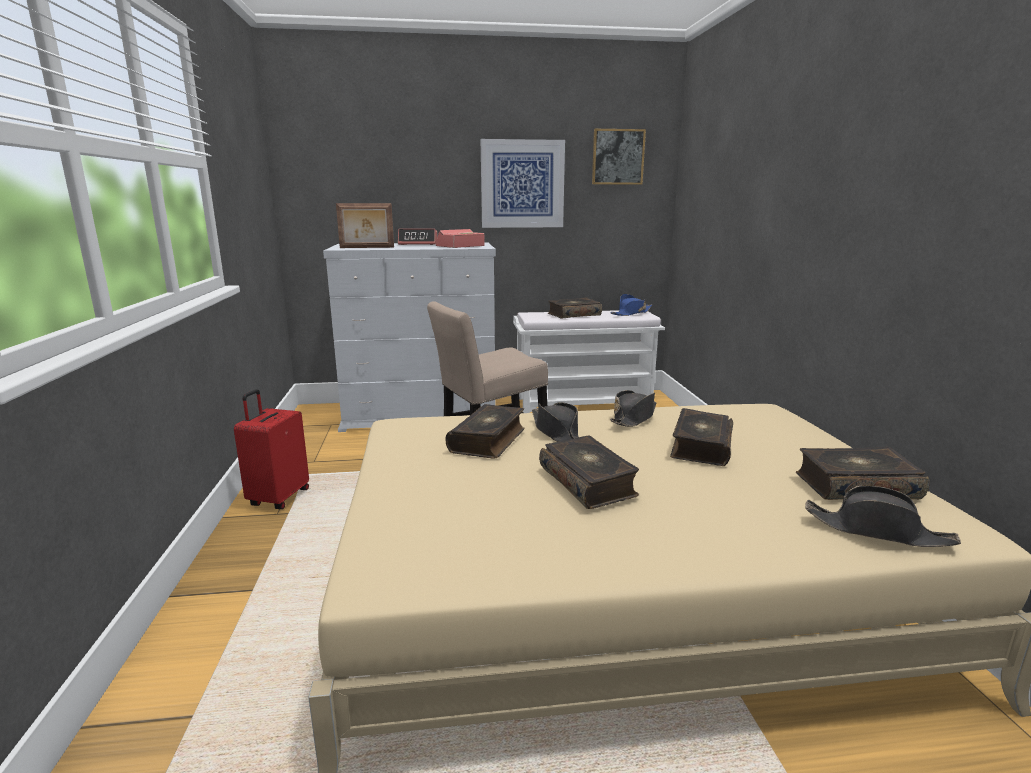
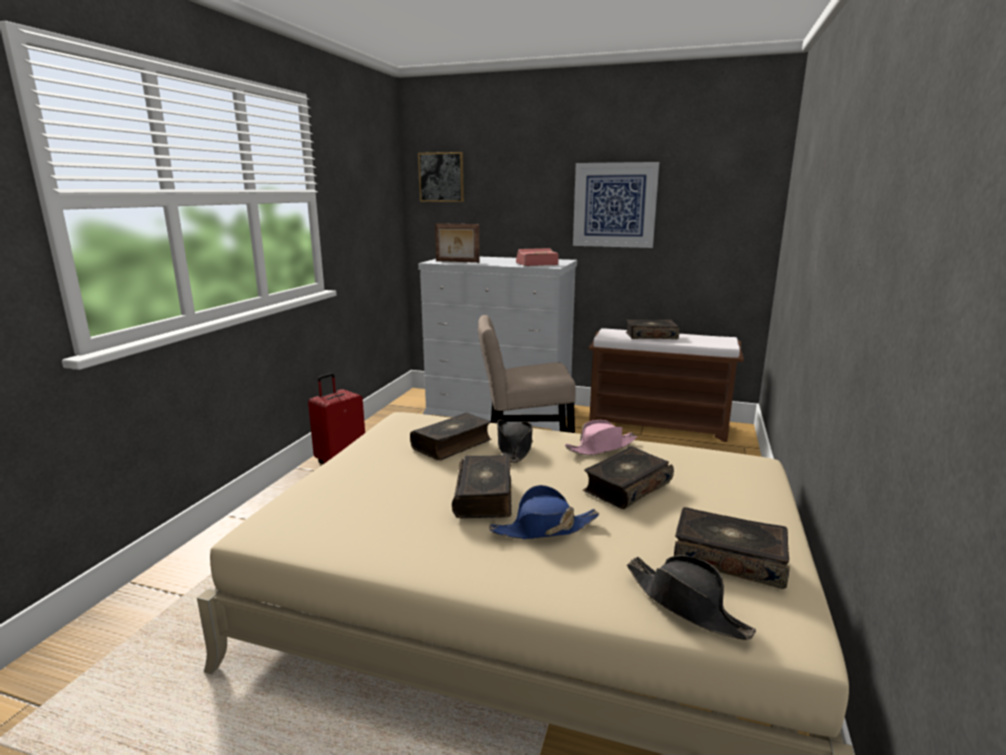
camera: 25 degrees right, 0 degrees up
alarm clock [398,229,438,245] -> none
white bench [513,310,665,413] -> brown bench [589,328,744,442]
picture [592,129,646,185] -> picture moved to [418,152,464,202]
black hat [610,390,657,427] -> pink hat [565,420,637,455]
blue hat [611,294,652,316] -> blue hat moved to [489,485,599,539]

